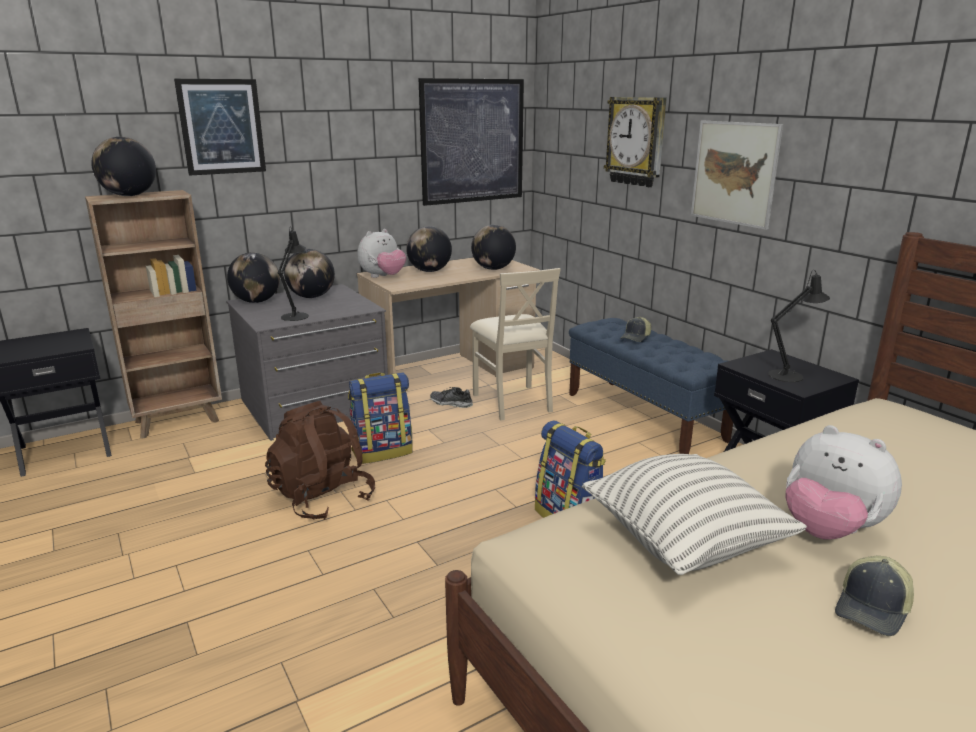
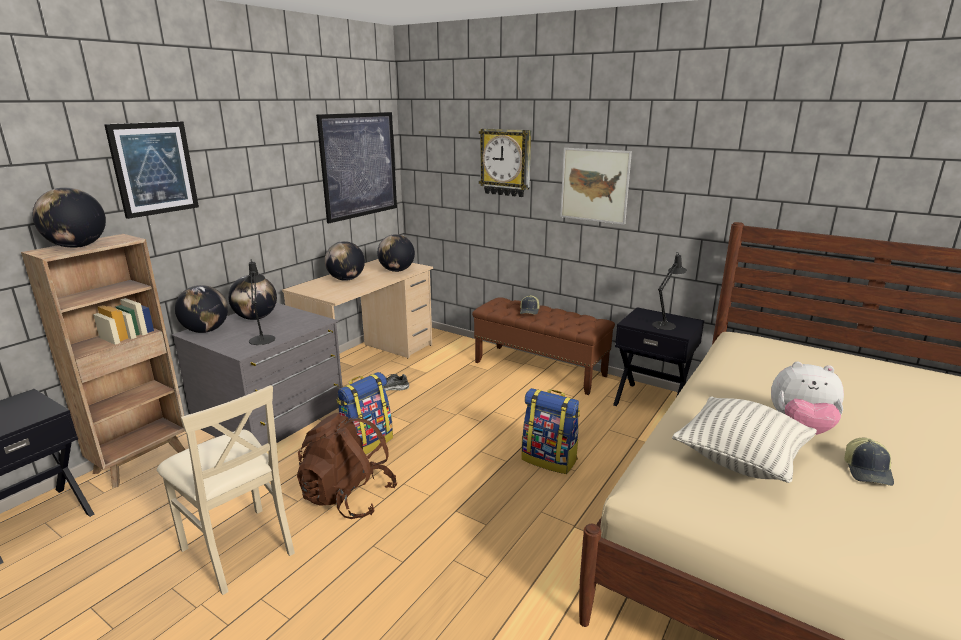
camera: 25 degrees left, 0 degrees up
plush toy [357,229,406,278] -> none
beige chair [470,268,561,420] -> beige chair moved to [157,385,295,595]
blue bench [569,318,733,454] -> brown bench [472,297,615,395]

